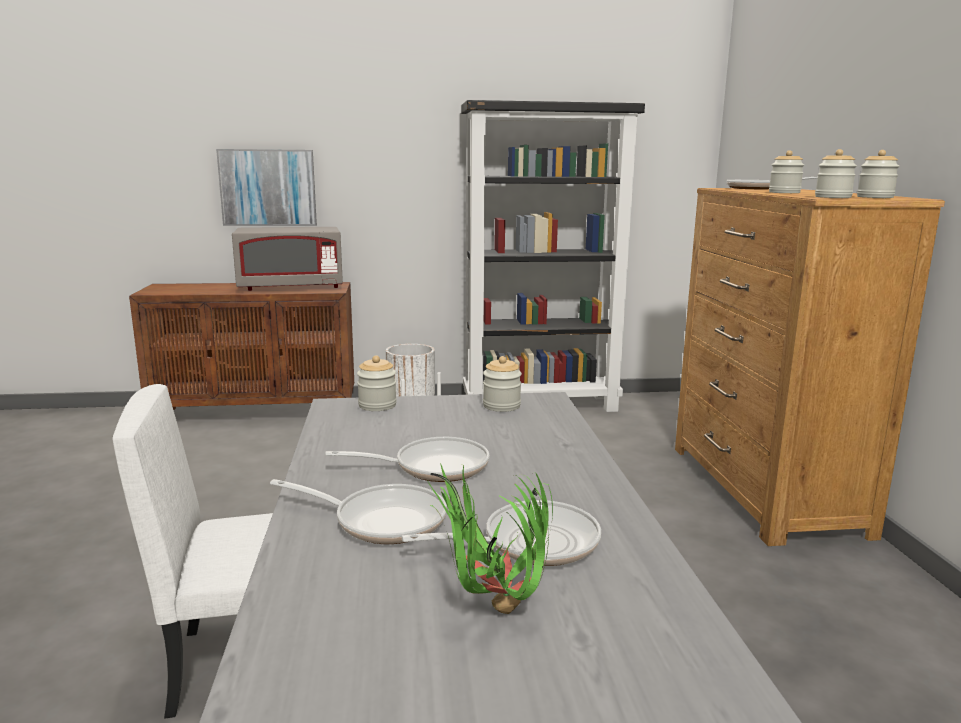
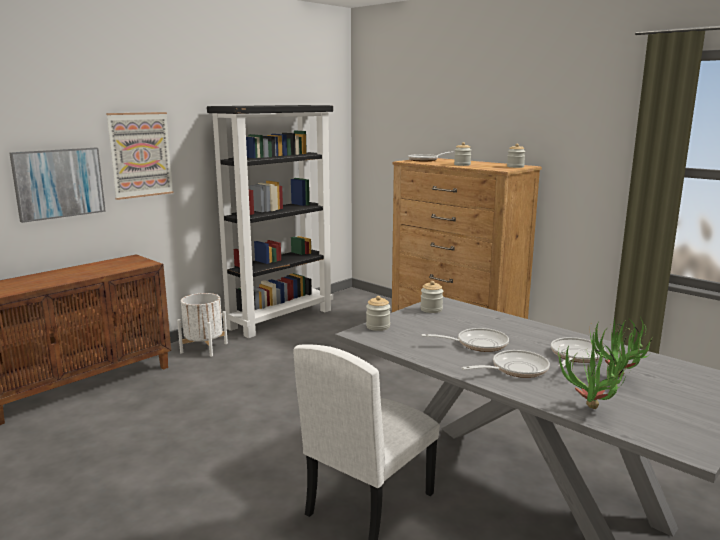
camera: 40 degrees left, 0 degrees up
grey microwave [232,227,343,291] -> none
frying pan [325,437,489,482] -> frying pan turned 45 degrees clockwise [421,328,509,352]
jar [815,149,857,198] -> none
none -> picture [106,112,174,200]
none -> potted plant [558,343,629,409]

